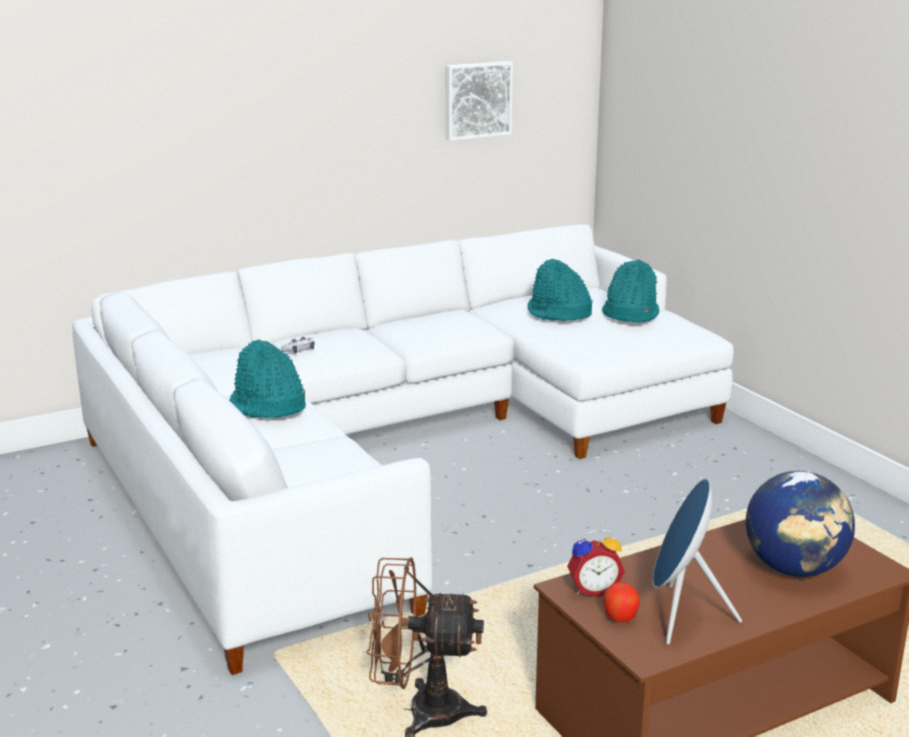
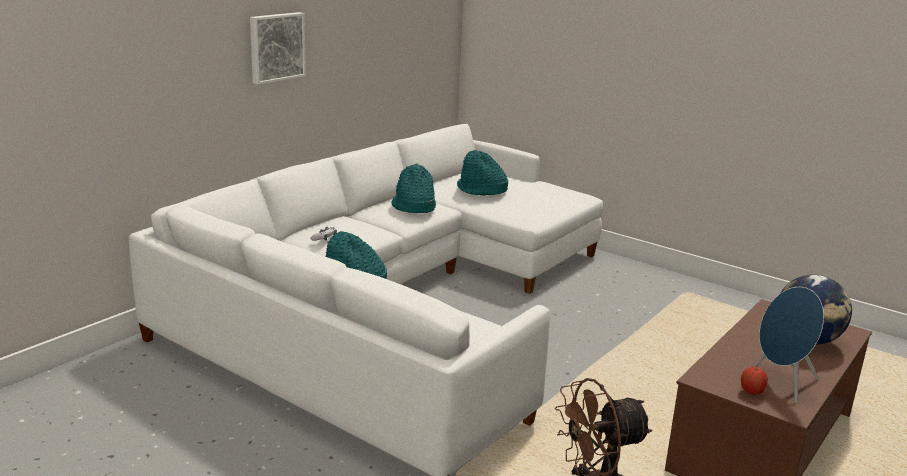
camera: 25 degrees left, 0 degrees up
picture [445,61,513,141] -> picture moved to [250,12,306,84]
alarm clock [567,529,625,597] -> none
turquoise hat [602,259,660,322] -> turquoise hat moved to [391,163,436,213]

